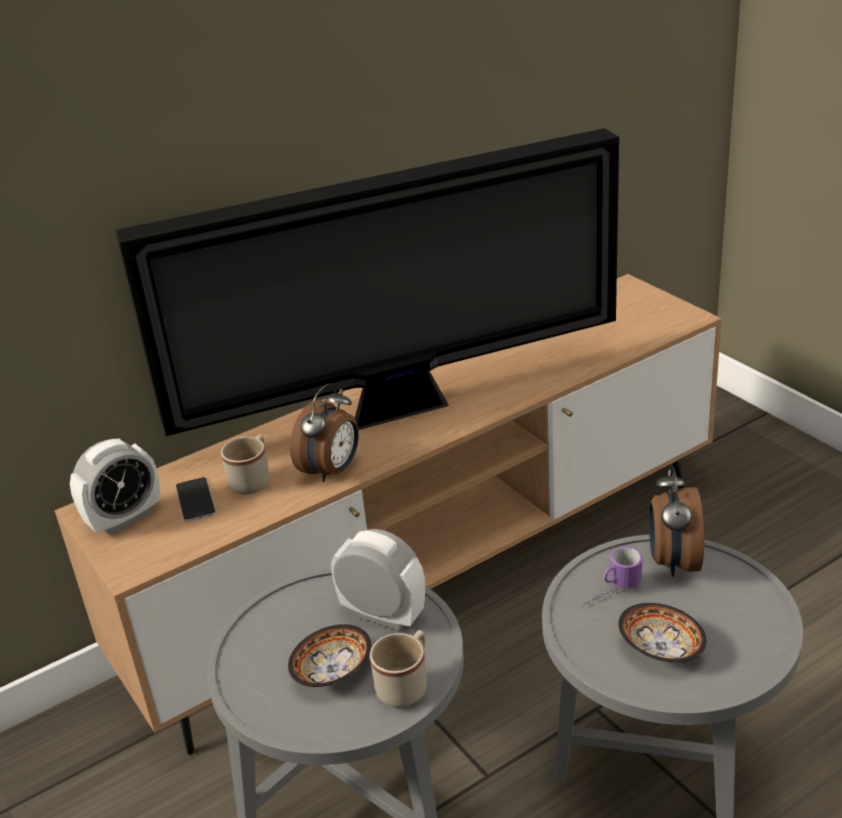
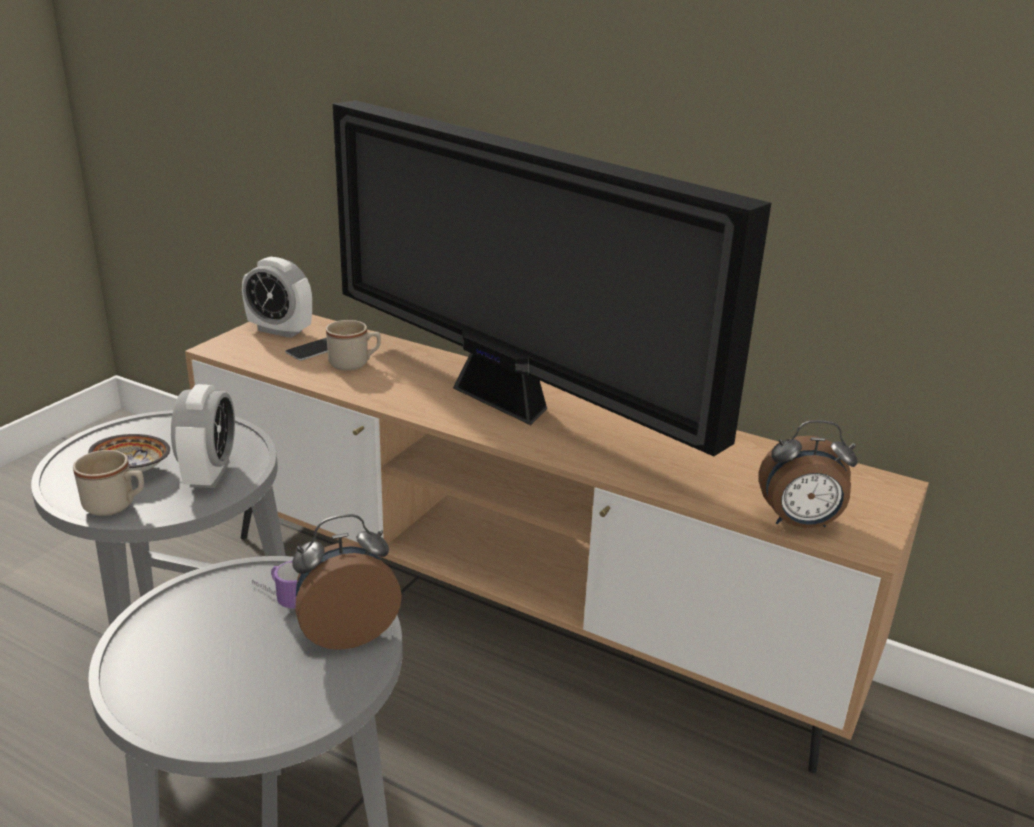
camera: 60 degrees right, 5 degrees down
alarm clock [290,383,358,482] -> alarm clock moved to [759,420,858,528]
bowl [618,603,707,662] -> none

